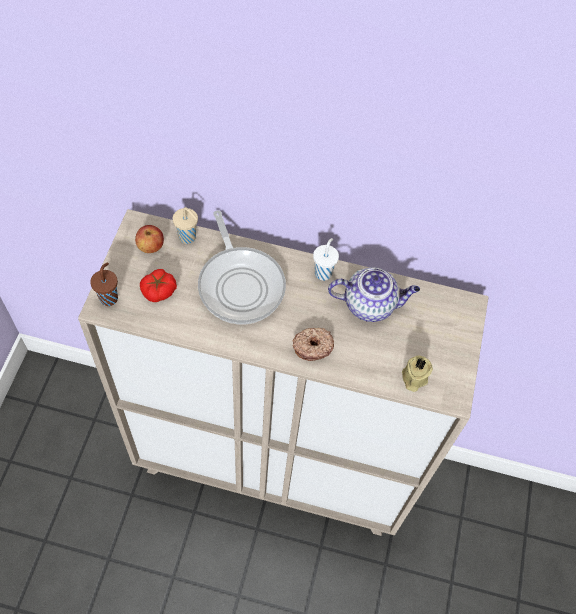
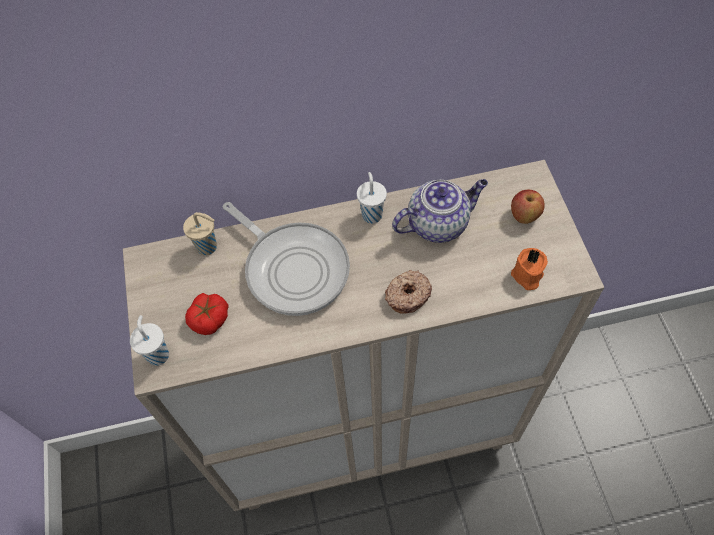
camera: 20 degrees left, 0 degrees up
brown cup [90,263,118,306] -> white cup [130,315,169,366]
apple [135,225,164,253] -> apple moved to [511,190,545,224]
beige candle [402,355,433,392] -> orange candle [511,248,548,290]

